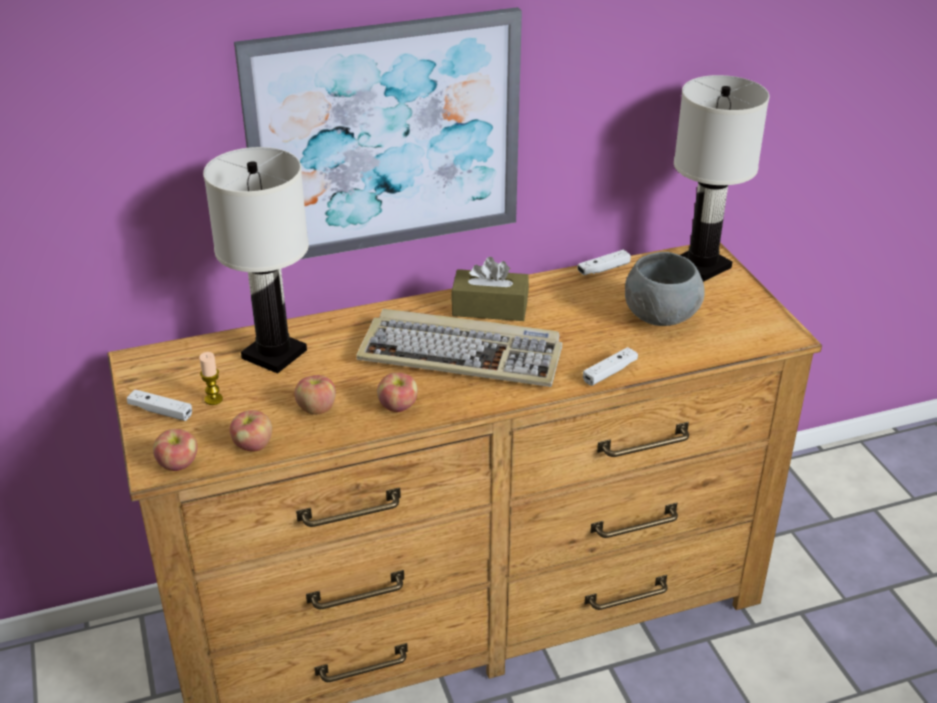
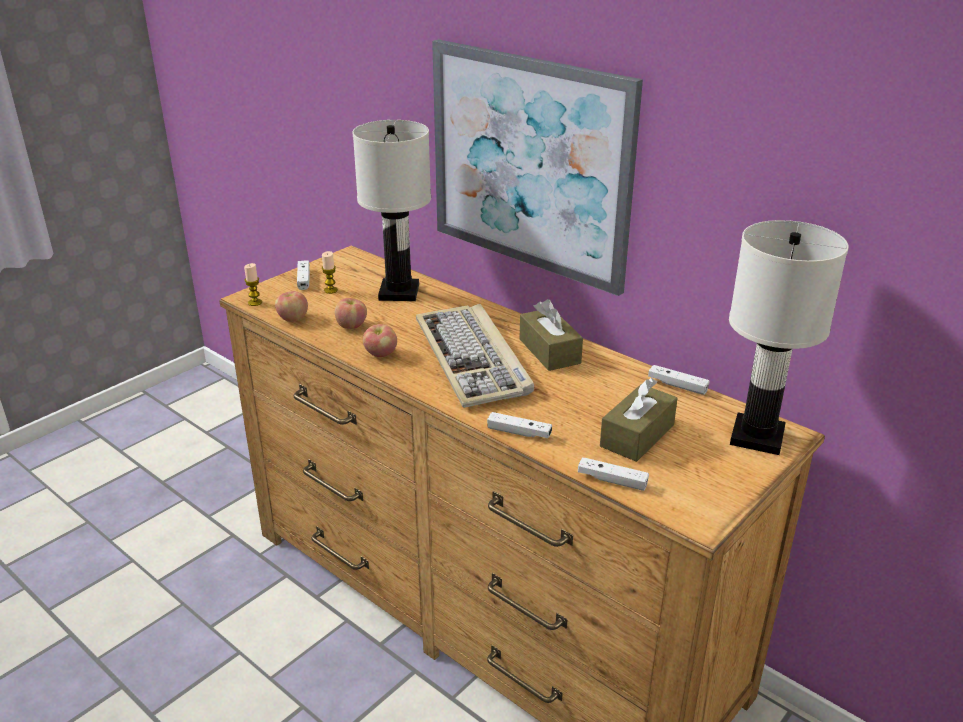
camera: 60 degrees right, 5 degrees down
apple [153,429,198,471] -> candle [244,263,262,306]
grey bowl [625,252,705,326] -> brown tissue box [600,378,678,462]
none -> white game controller [578,457,649,491]

